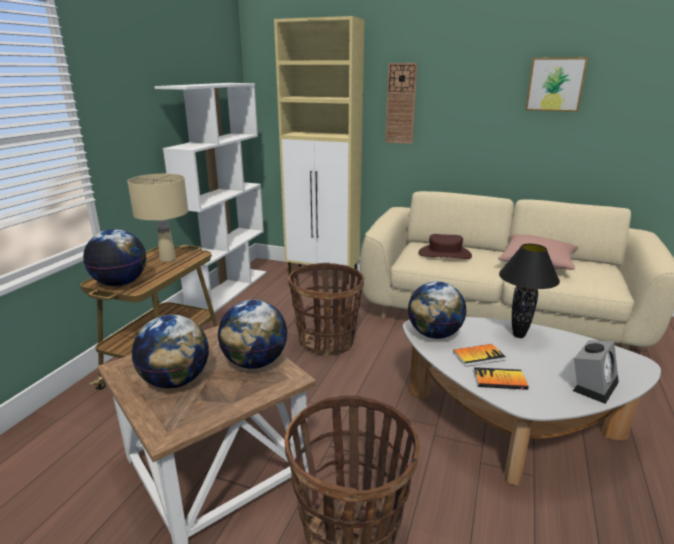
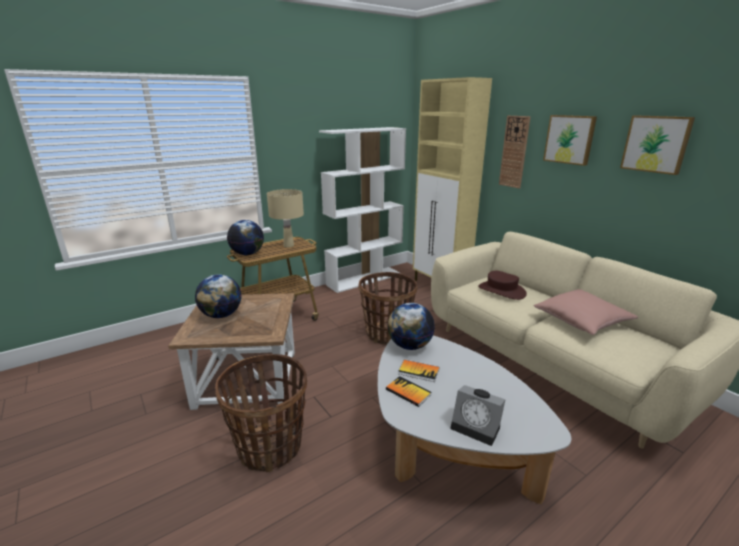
camera: 35 degrees right, 0 degrees up
globe [218,300,288,369] -> none
black table lamp [499,244,560,338] -> none
alarm clock [573,340,619,404] -> alarm clock turned 45 degrees clockwise [450,385,505,446]
none -> picture [543,115,597,166]

